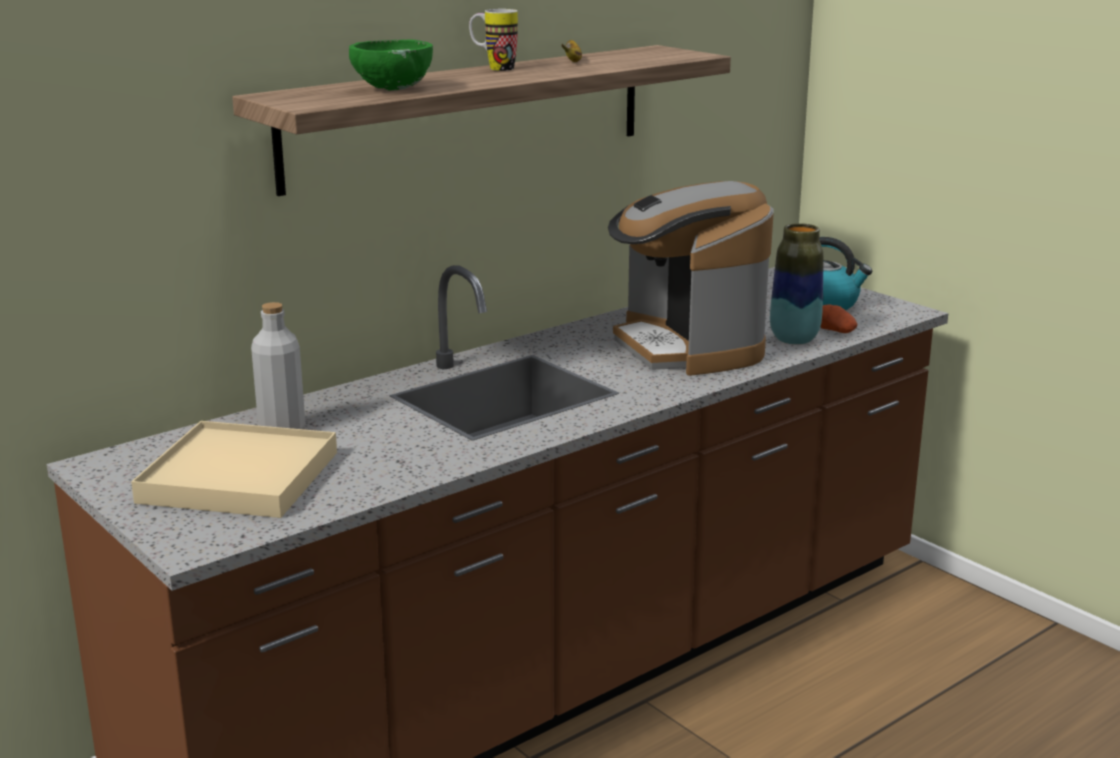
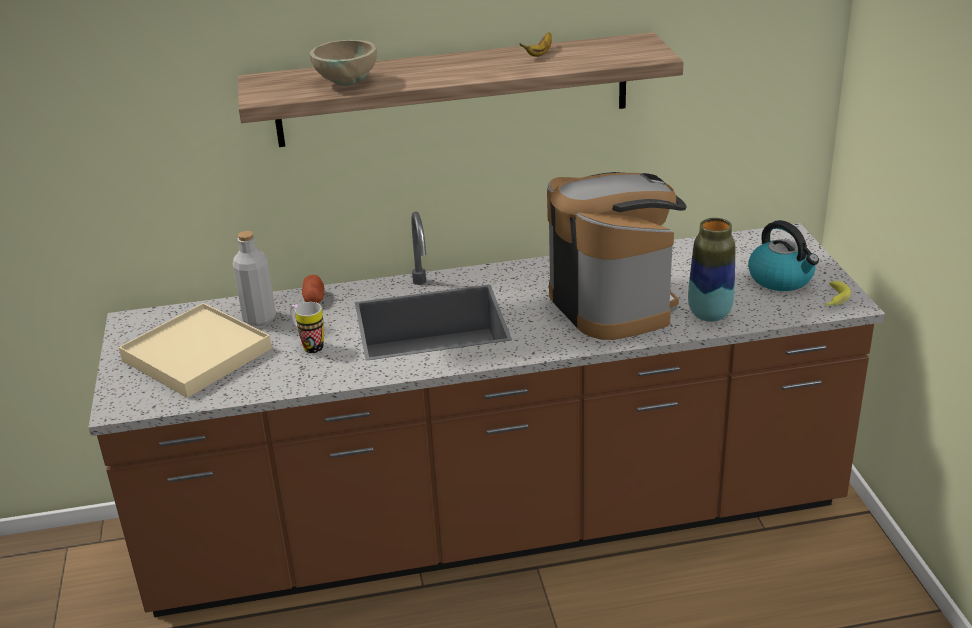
camera: 30 degrees right, 10 degrees up
green bowl [349,39,433,91] -> beige bowl [310,40,377,86]
mug [469,9,518,71] -> mug moved to [290,302,324,353]
coffee machine [608,181,774,376] -> coffee machine turned 150 degrees clockwise [547,172,687,340]
potato [820,304,857,333] -> potato moved to [302,275,325,303]
none -> banana [825,281,851,307]

